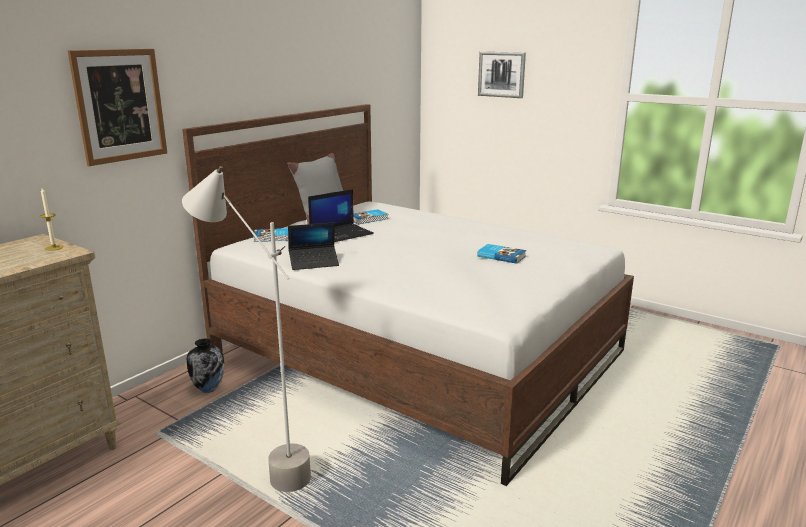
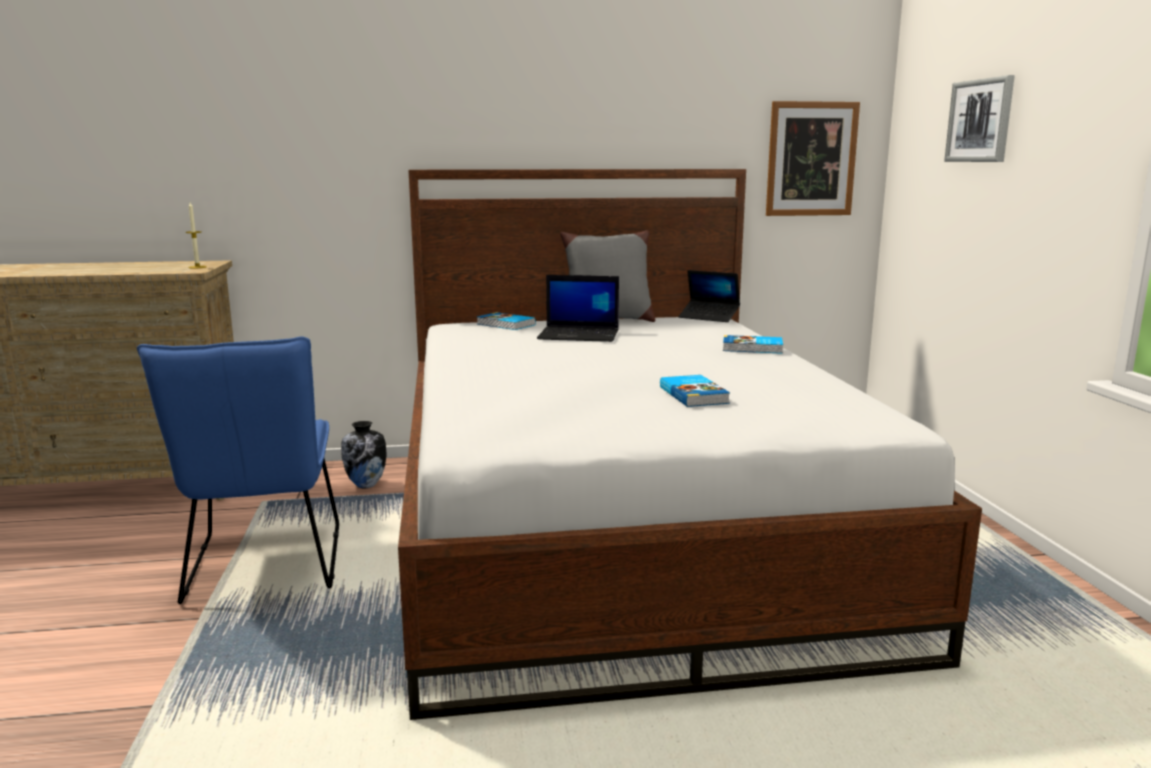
camera: 45 degrees right, 5 degrees down
picture [68,49,167,166] -> picture moved to [766,101,860,216]
grey floor lamp [182,166,311,492] -> blue chair [137,336,339,604]
laptop [288,222,339,270] -> laptop moved to [678,270,740,322]
book [353,209,388,224] -> book moved to [723,335,783,354]

